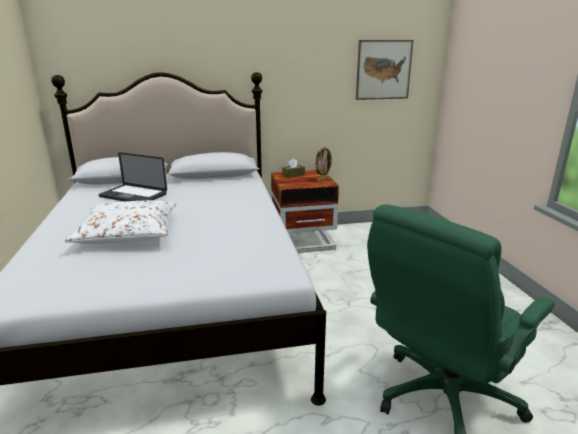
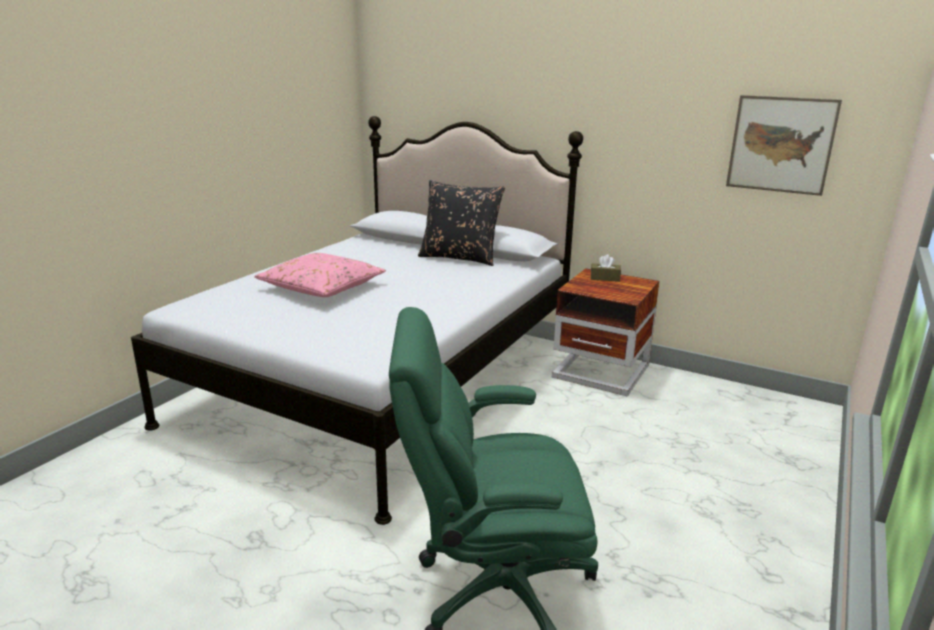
camera: 40 degrees right, 0 degrees up
white pillow [65,200,177,244] -> pink pillow [254,253,386,297]
laptop [99,152,167,201] -> none
picture frame [315,146,333,181] -> none
none -> black pillow [418,180,505,266]

